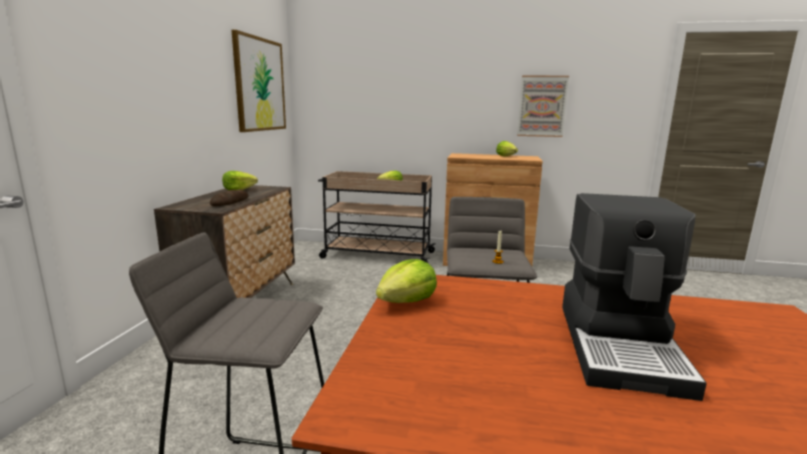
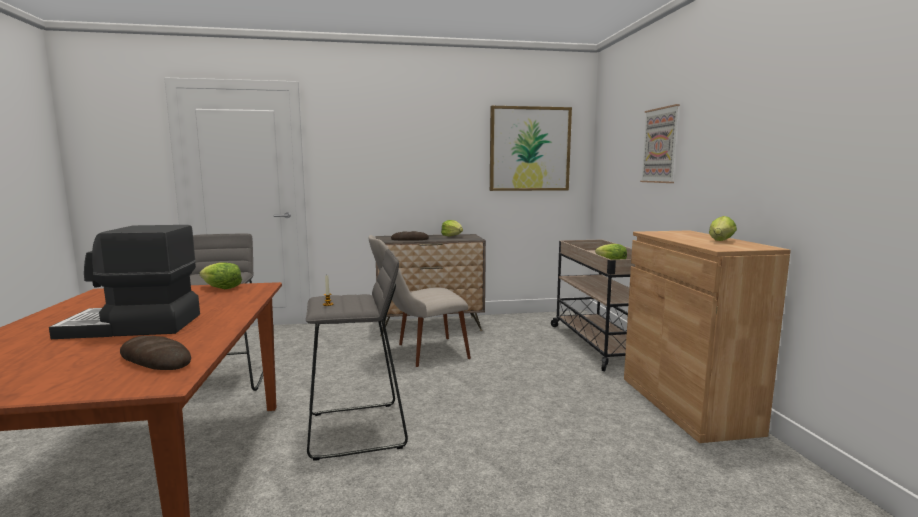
camera: 70 degrees right, 5 degrees down
picture [517,76,569,137] -> picture moved to [640,104,680,183]
none -> bread [120,336,191,370]
none -> beige chair [369,235,471,367]

